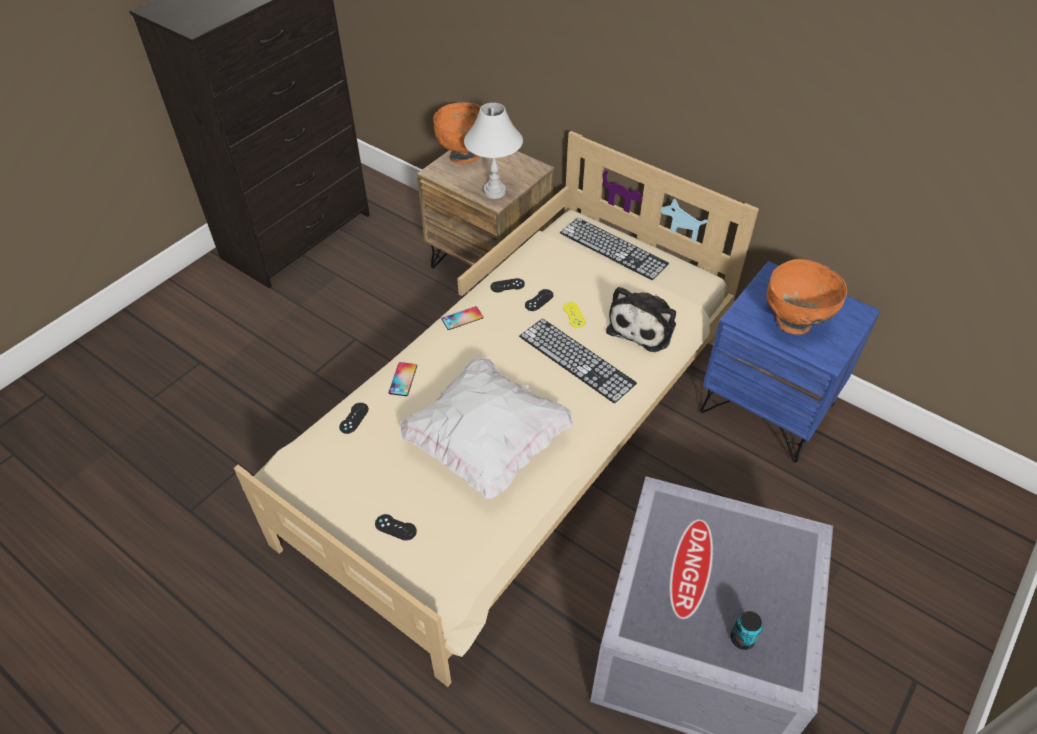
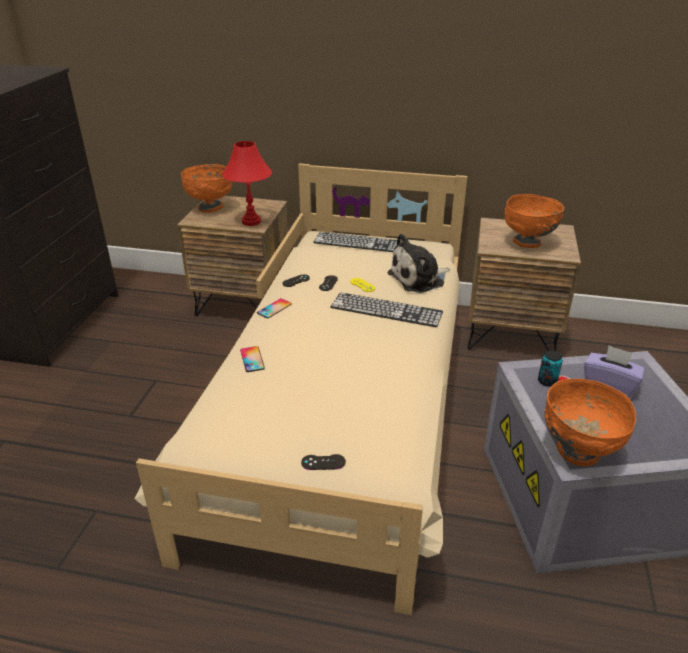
camera: 25 degrees left, 15 degrees down
black game controller [339,403,369,434] -> none
white pillow [399,358,573,499] -> none
white table lamp [464,103,523,199] -> red table lamp [222,141,272,226]
plush toy [606,286,676,352] -> plush toy turned 60 degrees clockwise [388,234,450,293]
blue nightstand [700,261,880,462] -> brown nightstand [468,218,581,351]
can [730,611,763,650] -> can moved to [538,350,563,387]
none -> orange bowl [544,379,636,466]
none -> purple tissue box [584,346,645,398]

